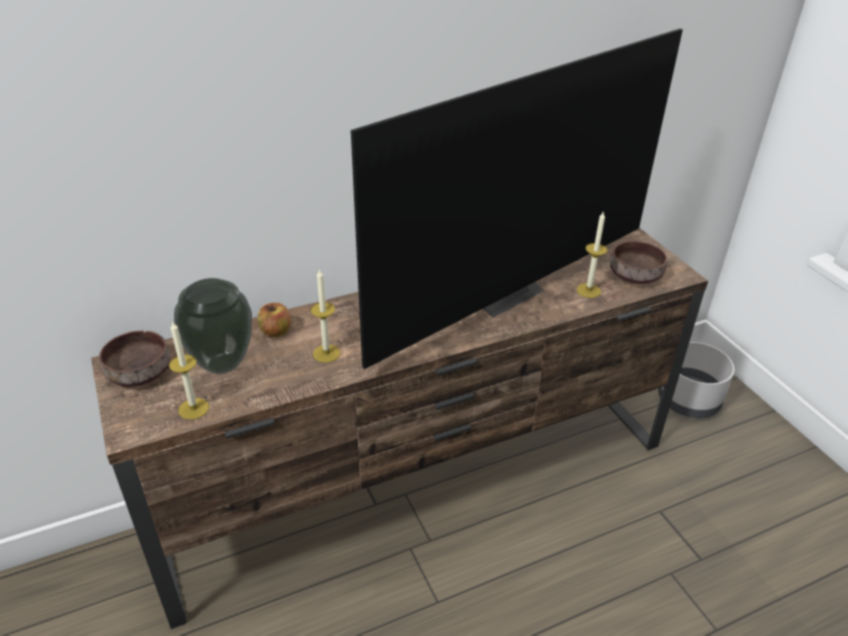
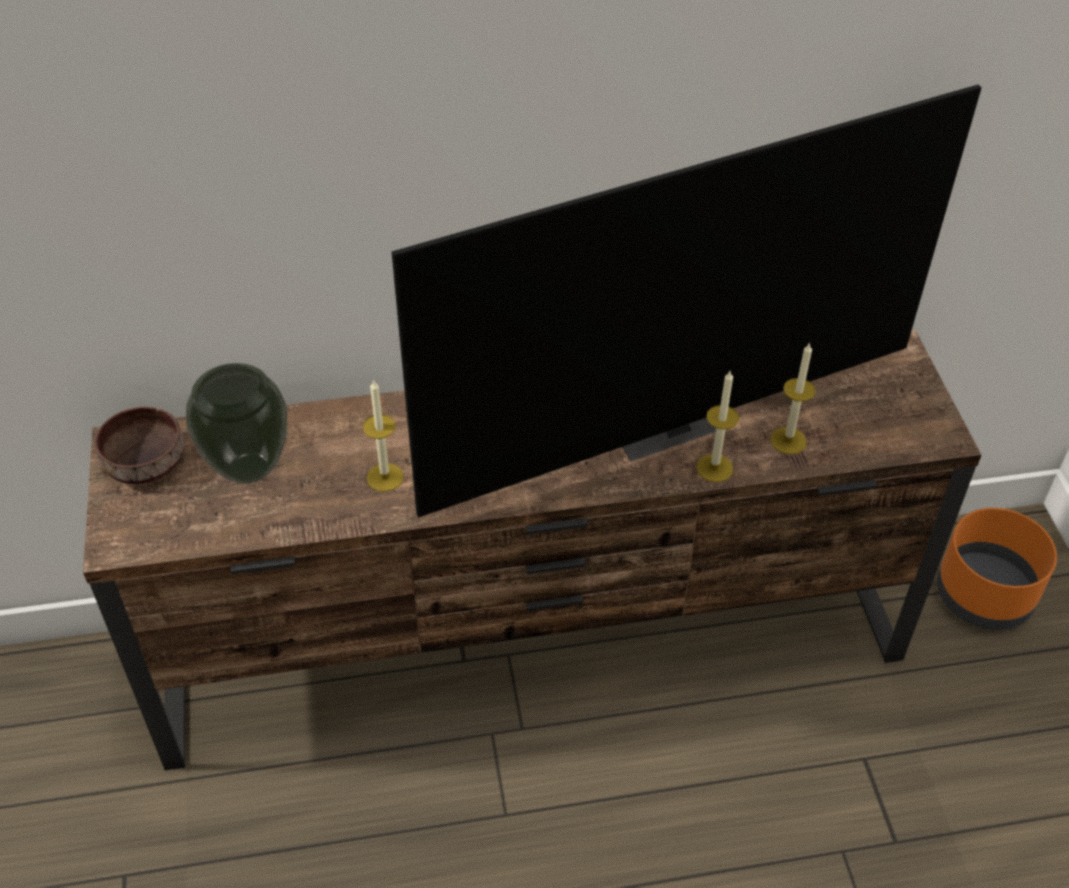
camera: 15 degrees right, 10 degrees up
candle [169,321,209,419] -> candle moved to [696,371,739,482]
apple [258,303,291,337] -> none
brown bowl [610,241,667,284] -> none
grey planter [658,342,734,418] -> orange planter [937,508,1057,630]

